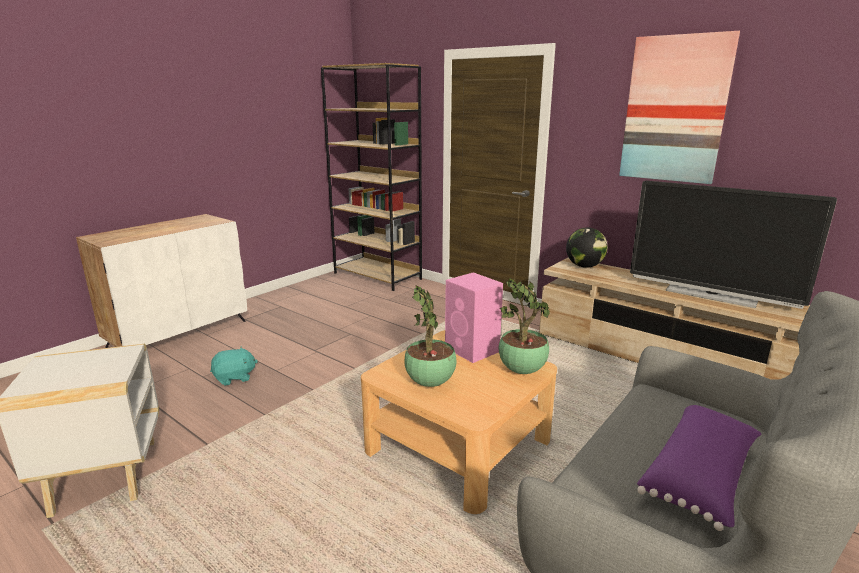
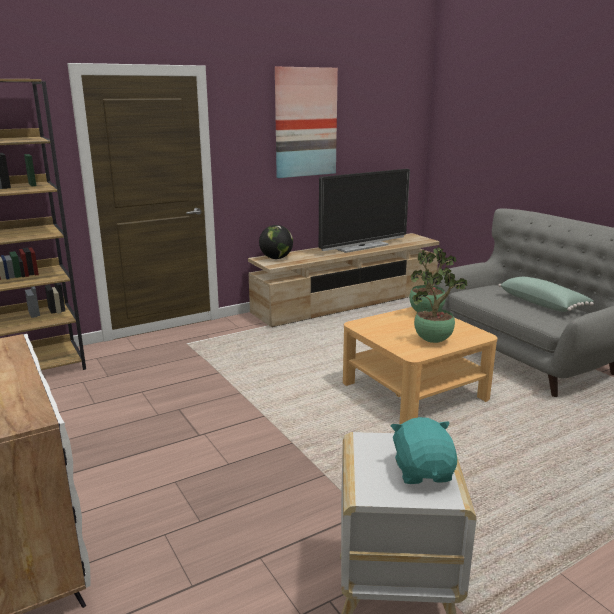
camera: 70 degrees left, 0 degrees up
turquoise plush toy [210,346,258,386] -> turquoise plush toy moved to [391,417,457,484]
pink speaker [445,272,503,363] -> none
purple pillow [637,405,762,531] -> green pillow [499,277,594,312]

